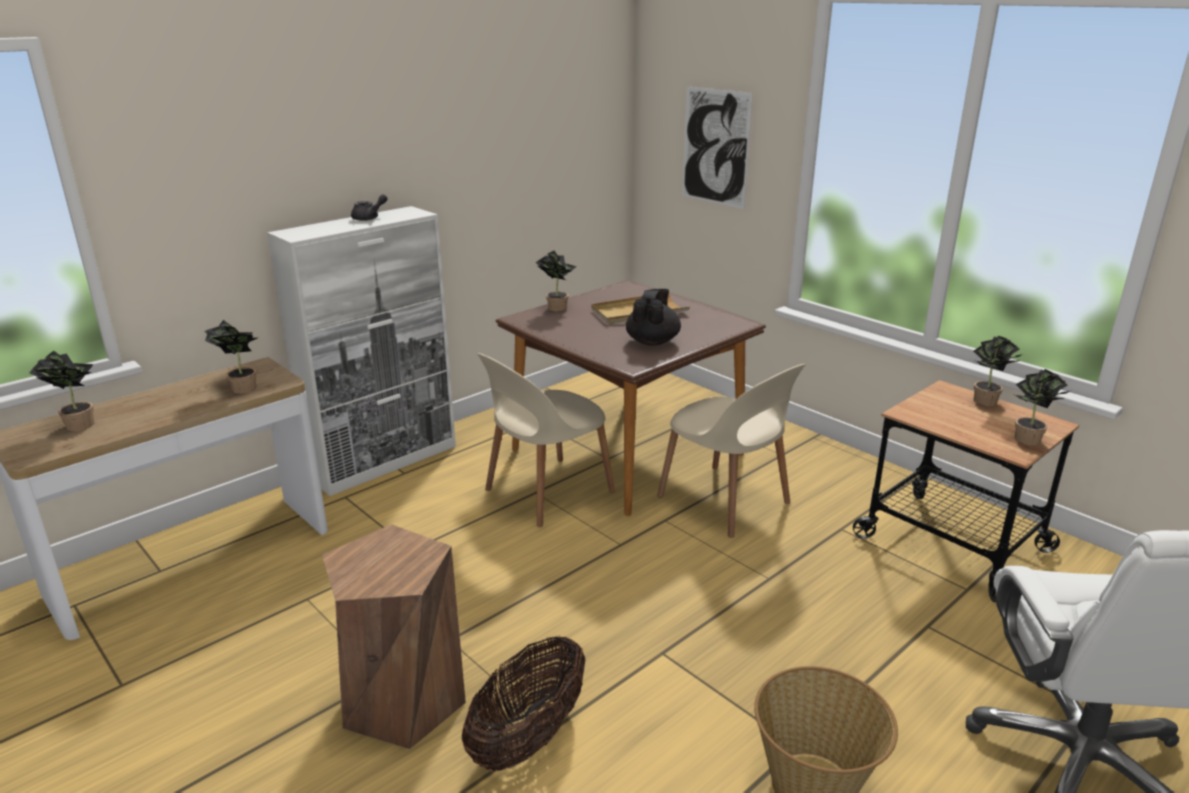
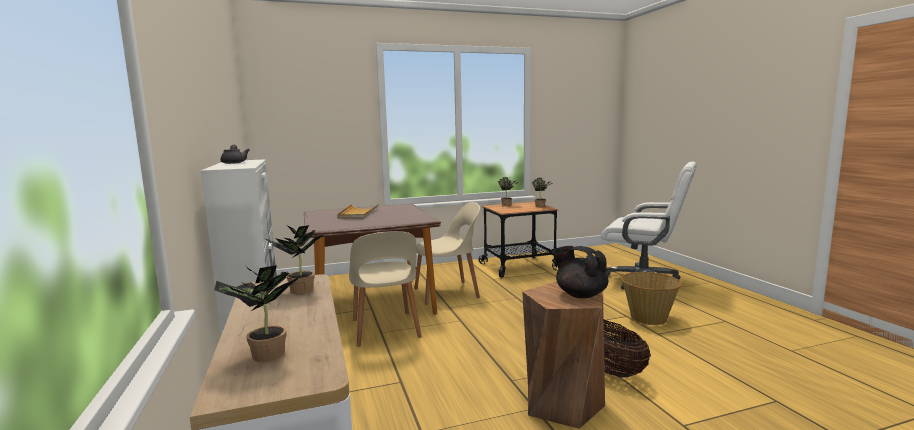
camera: 65 degrees left, 15 degrees down
potted plant [536,251,577,311] -> none
black teapot [626,289,681,346] -> black teapot moved to [552,246,608,298]
picture [682,86,753,209] -> none

